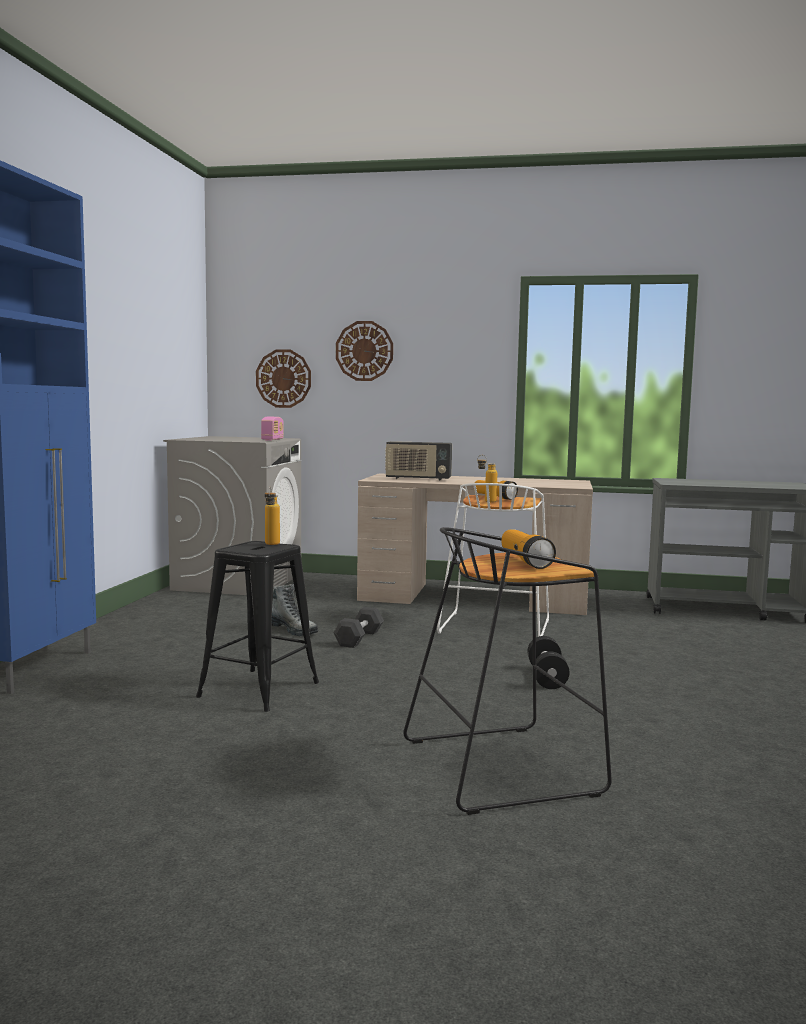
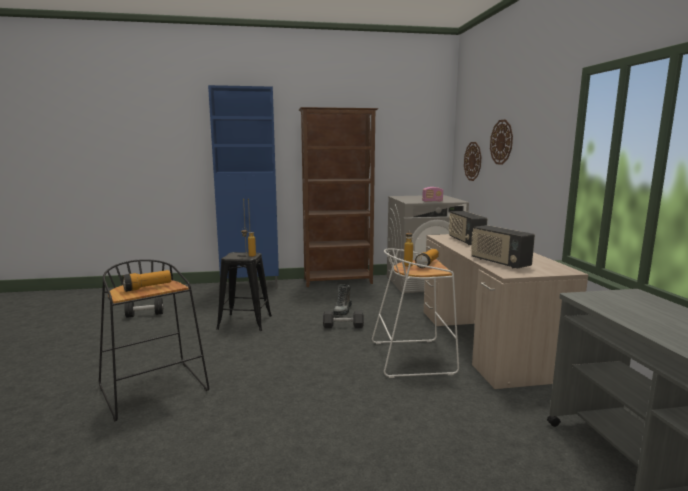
camera: 70 degrees right, 5 degrees up
black dumbbell [527,636,570,689] -> black dumbbell moved to [124,298,164,318]
none -> brown bookcase [299,107,379,287]
none -> radio [471,225,535,269]

